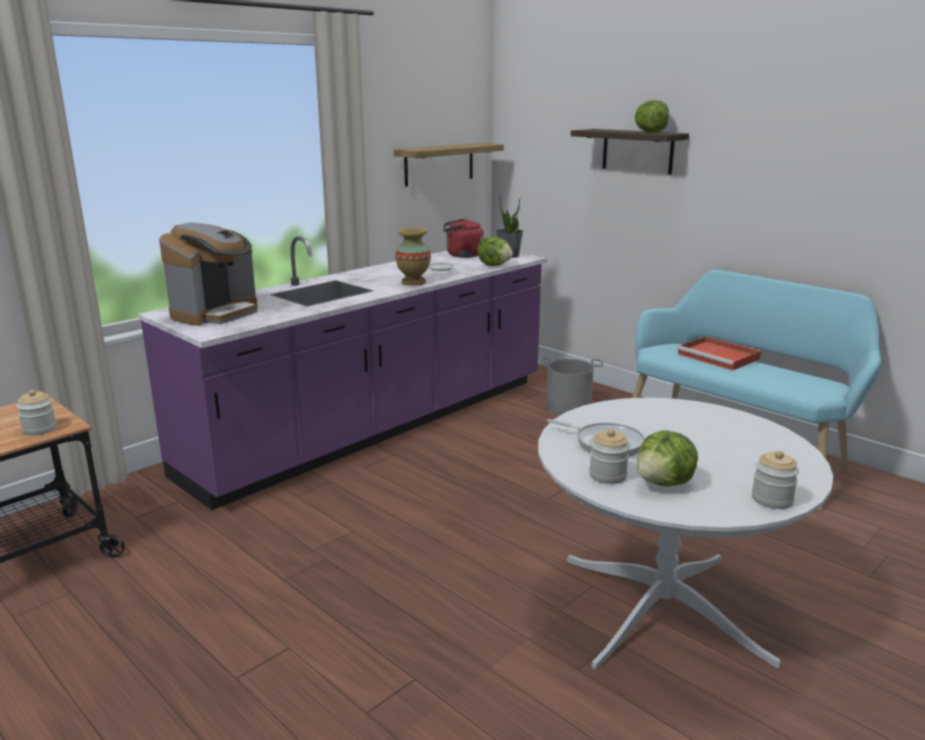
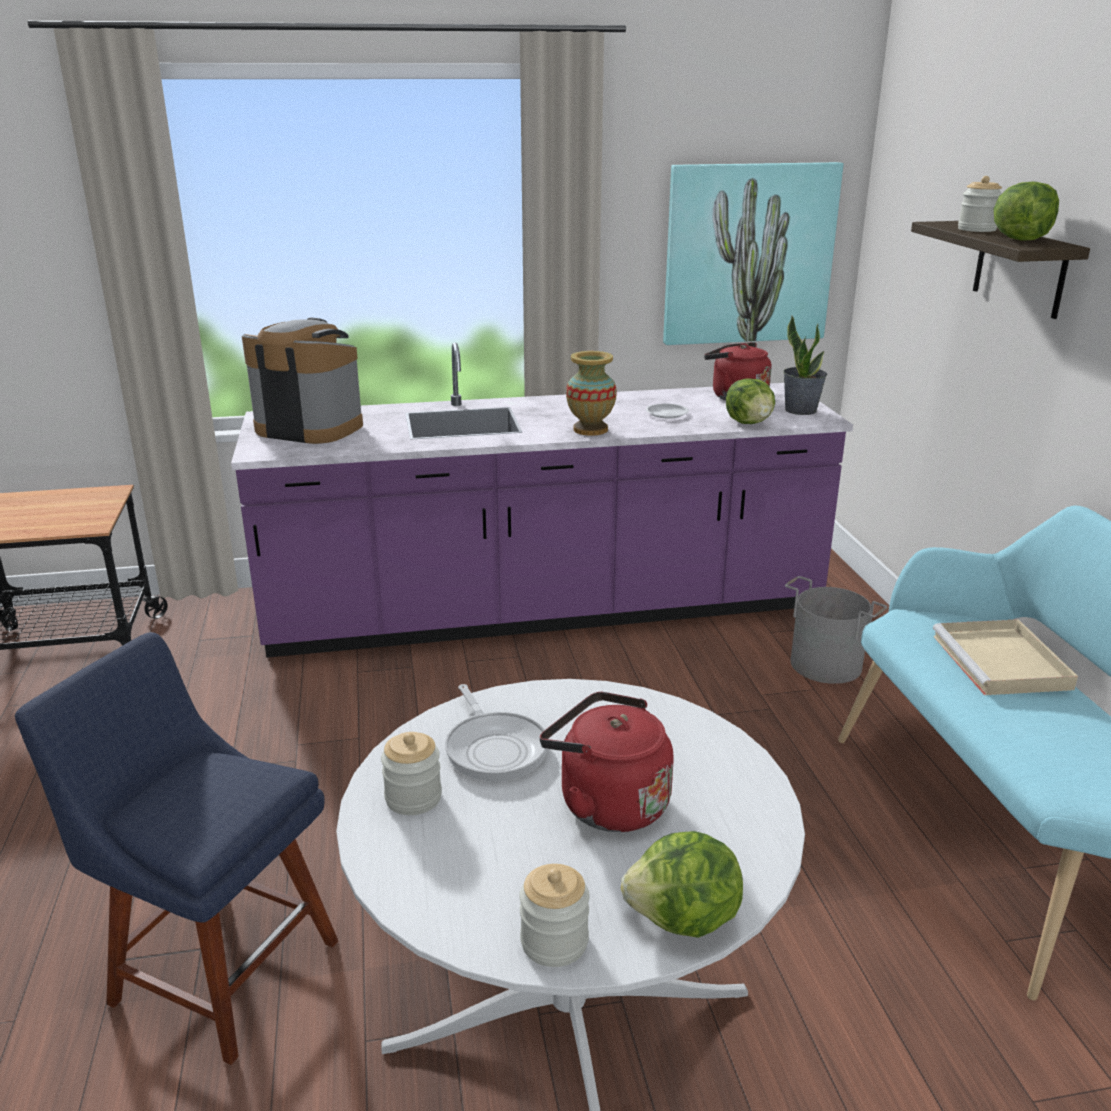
camera: 35 degrees right, 5 degrees up
jar [16,390,57,436] -> jar moved to [958,176,1002,232]
coffee machine [159,222,258,326] -> coffee machine turned 135 degrees counterclockwise [242,317,363,444]
shelf [394,143,504,187] -> picture [663,162,844,345]
lettuce [637,430,698,486] -> lettuce moved to [621,831,743,938]
red tray [677,336,761,371] -> beige tray [933,619,1078,695]
none -> blue chair [15,632,338,1065]
none -> red kettle [540,692,674,832]

